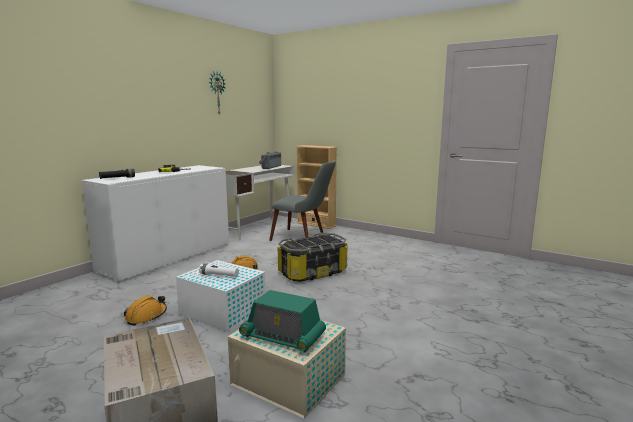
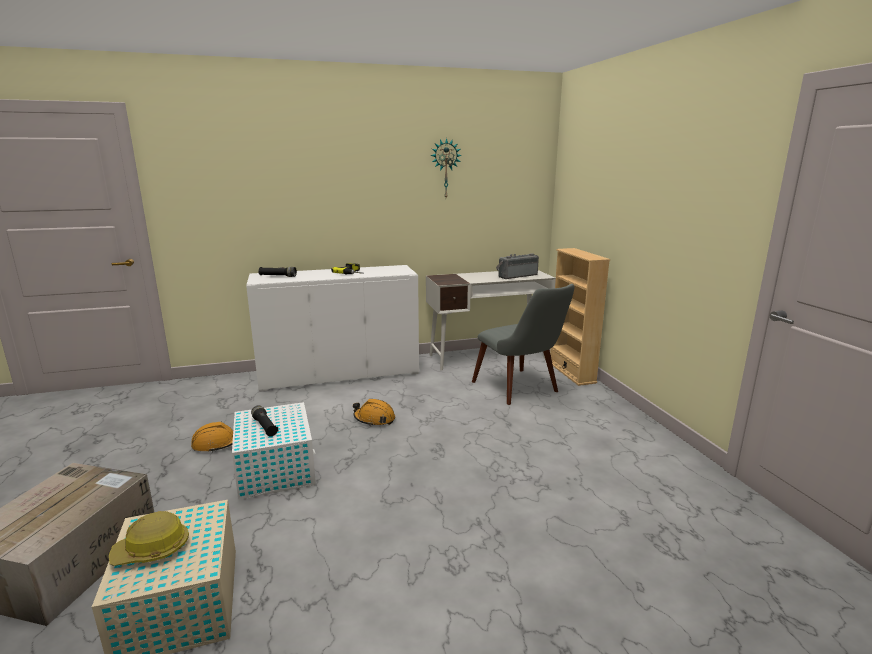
camera: 40 degrees right, 5 degrees up
white flashlight [199,264,239,277] -> black flashlight [251,405,279,437]
radio [239,290,326,353] -> hard hat [109,511,189,566]
storage box [278,233,348,282] -> none

